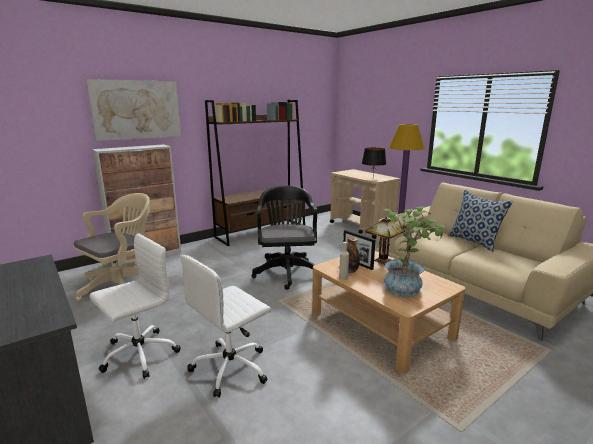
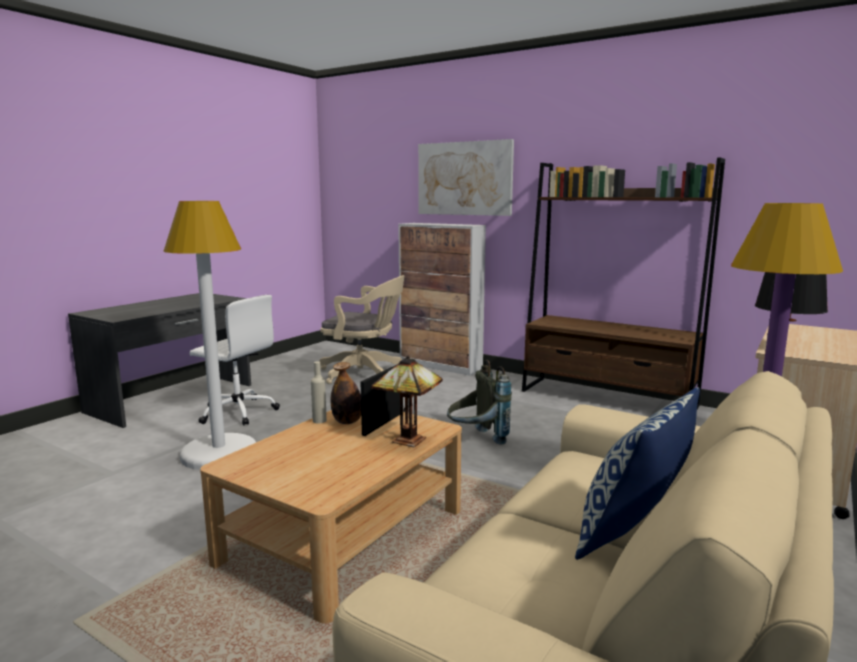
camera: 70 degrees right, 5 degrees down
white office chair [180,255,271,398] -> white floor lamp [163,201,256,470]
black office chair [252,185,317,290] -> grey backpack [447,360,512,445]
potted plant [383,207,446,297] -> none

